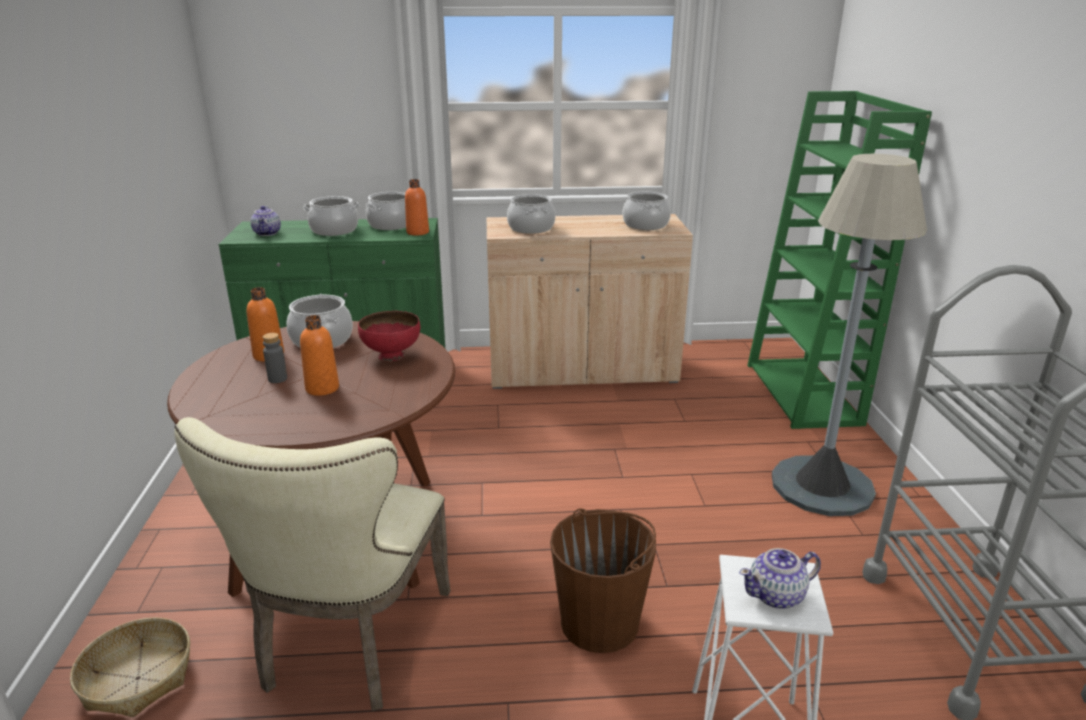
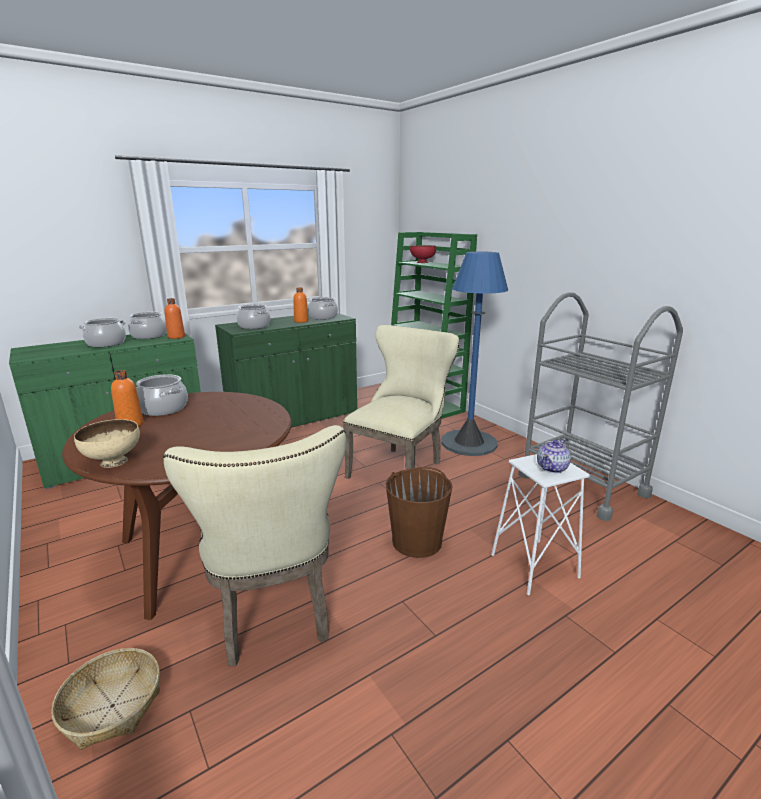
camera: 30 degrees left, 5 degrees down
teapot [251,206,281,236] -> none
grey bottle [263,333,287,383] -> none
orange bottle [300,315,339,396] -> orange bottle moved to [293,287,309,323]
red bowl [358,311,420,361] -> red bowl moved to [410,245,436,263]
beige cabinet [487,214,693,389] -> green cabinet [215,313,357,428]
grey floor lamp [772,154,927,516] -> blue floor lamp [442,252,508,456]
none -> beige bowl [74,419,140,468]
none -> beige chair [343,325,460,479]

